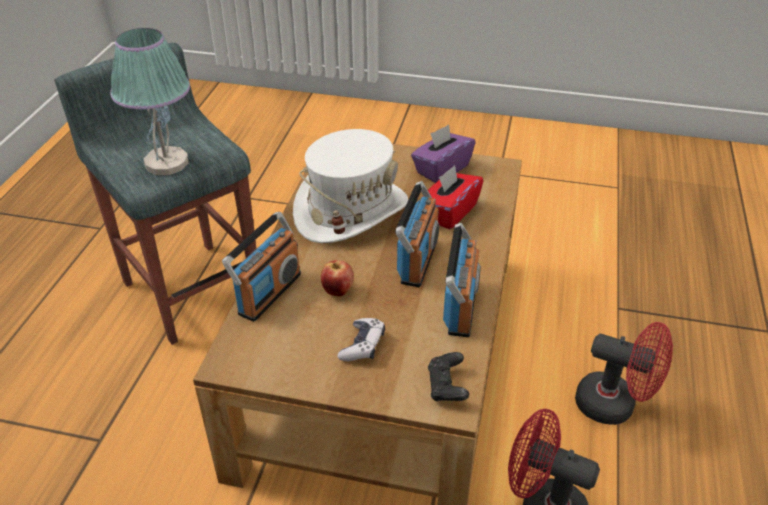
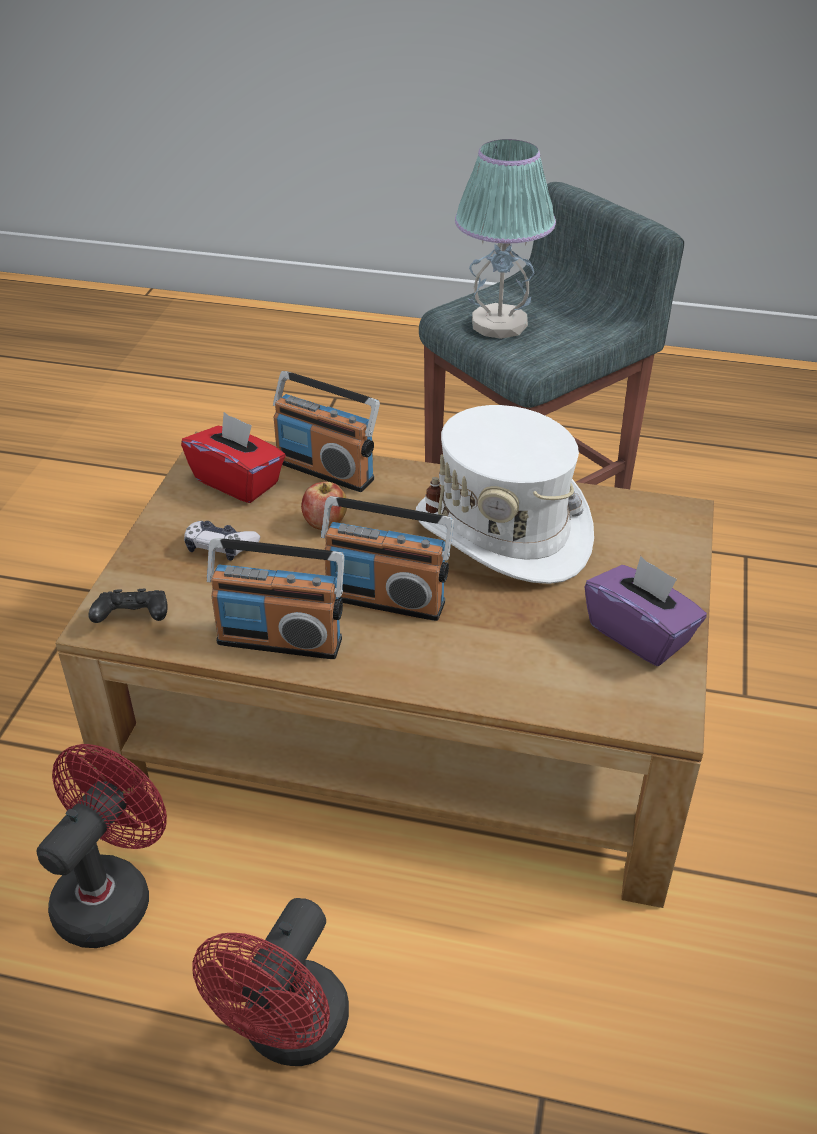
camera: 90 degrees right, 0 degrees up
red tissue box [423,165,483,230] -> red tissue box moved to [181,412,286,503]

